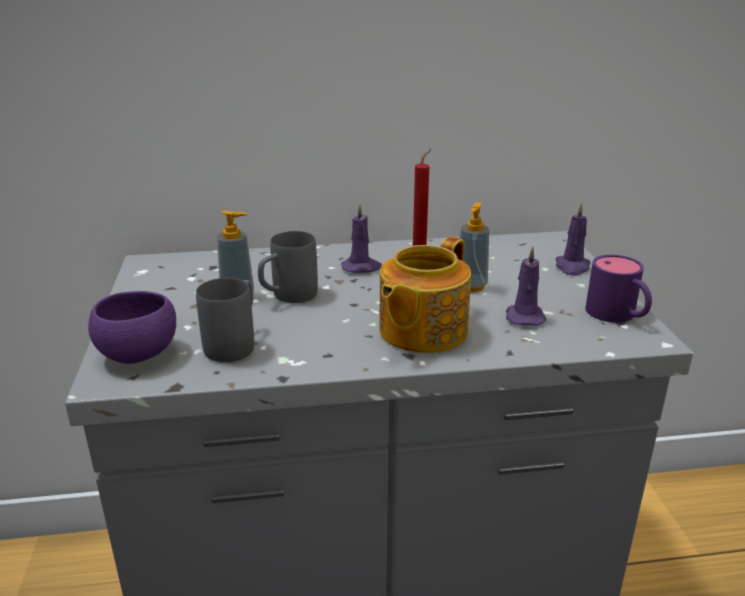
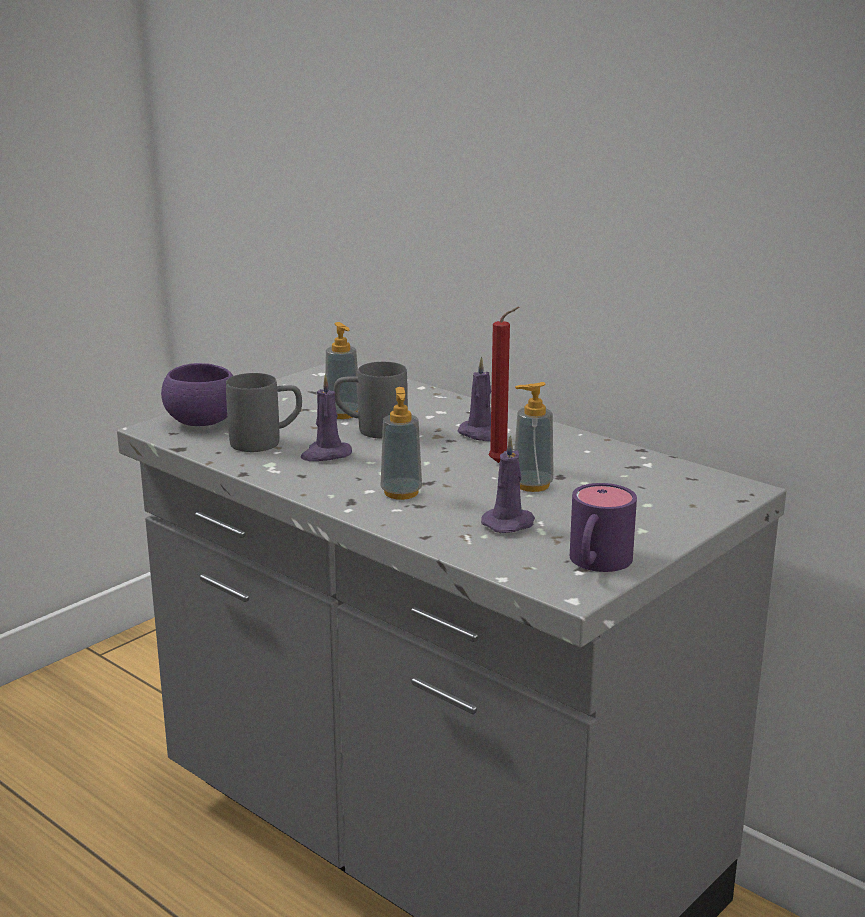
camera: 50 degrees right, 5 degrees down
teapot [379,237,471,353] -> soap dispenser [381,387,422,500]
purple candle [556,203,591,276] -> purple candle moved to [301,375,352,461]

